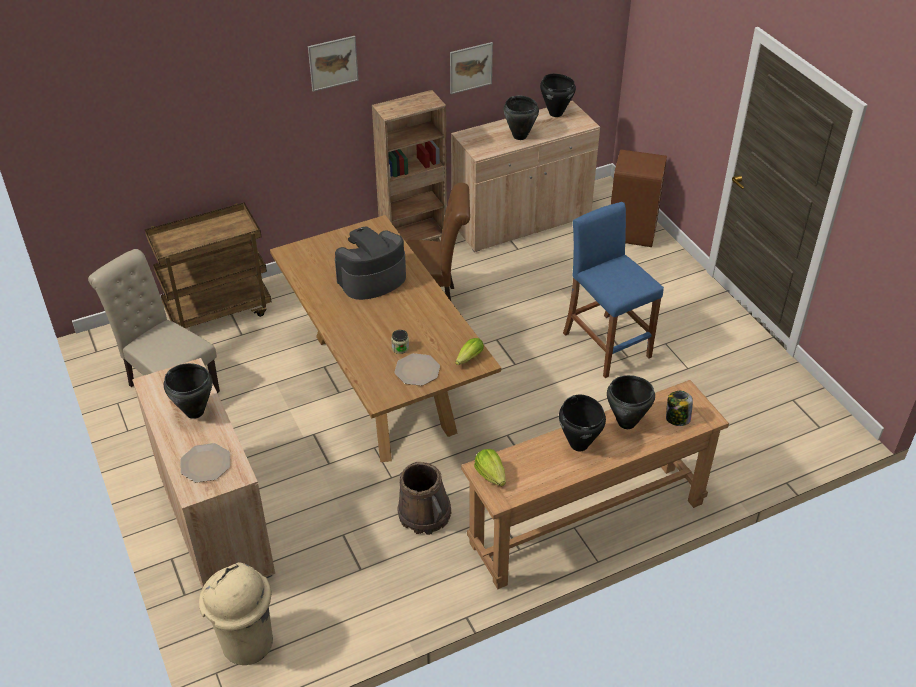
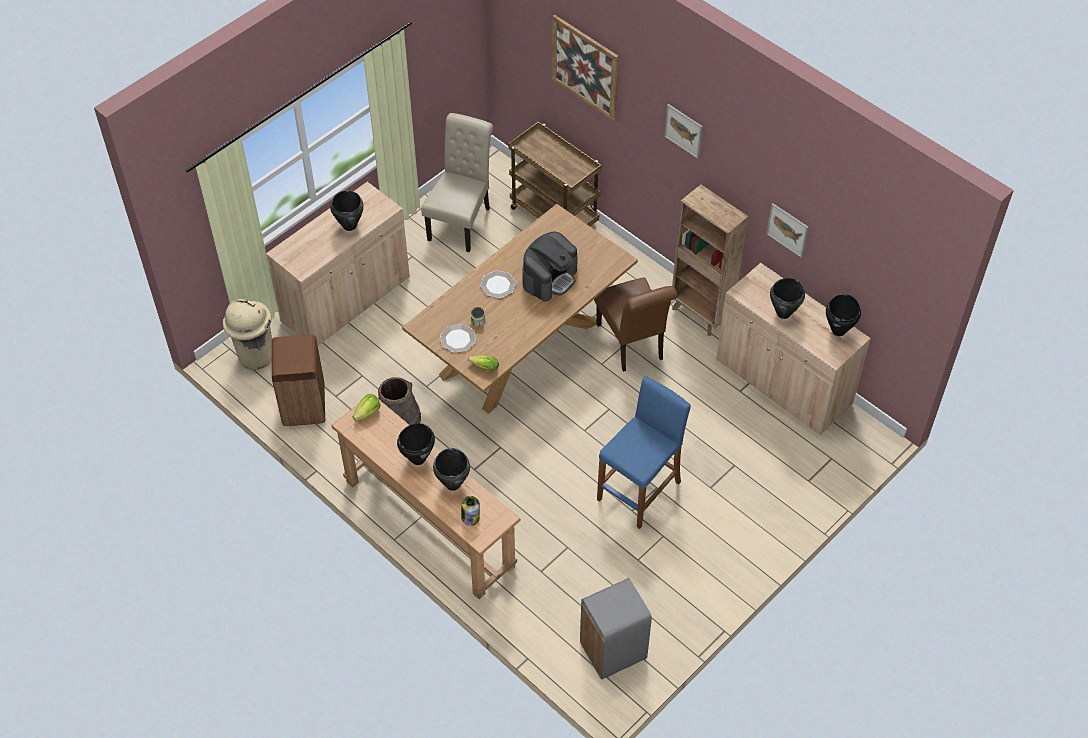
camera: 70 degrees right, 10 degrees up
plate [180,443,230,483] -> plate moved to [480,270,516,298]
coffee machine [335,226,406,300] -> coffee machine turned 90 degrees clockwise [523,232,578,302]
brown trash can [611,149,667,247] -> brown trash can moved to [272,334,325,426]
none -> picture [552,15,618,120]
none -> grey trash can [580,578,652,680]

